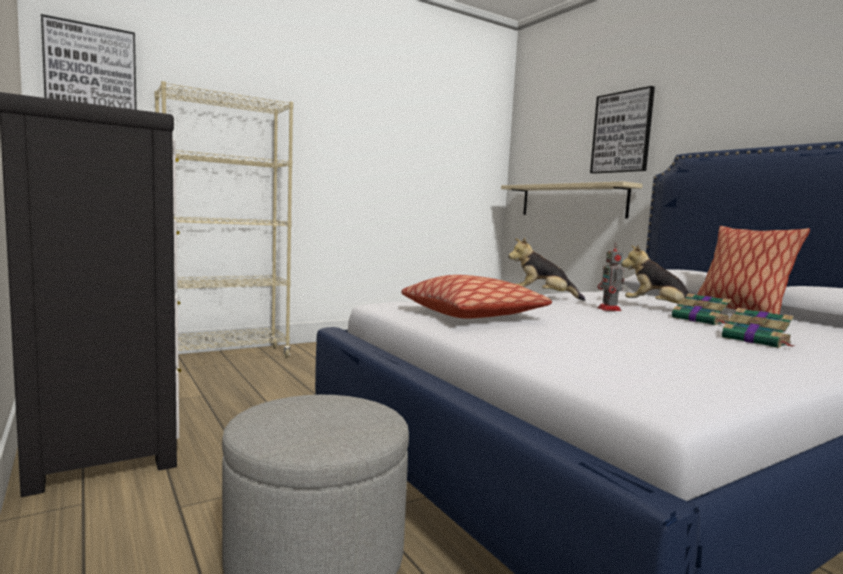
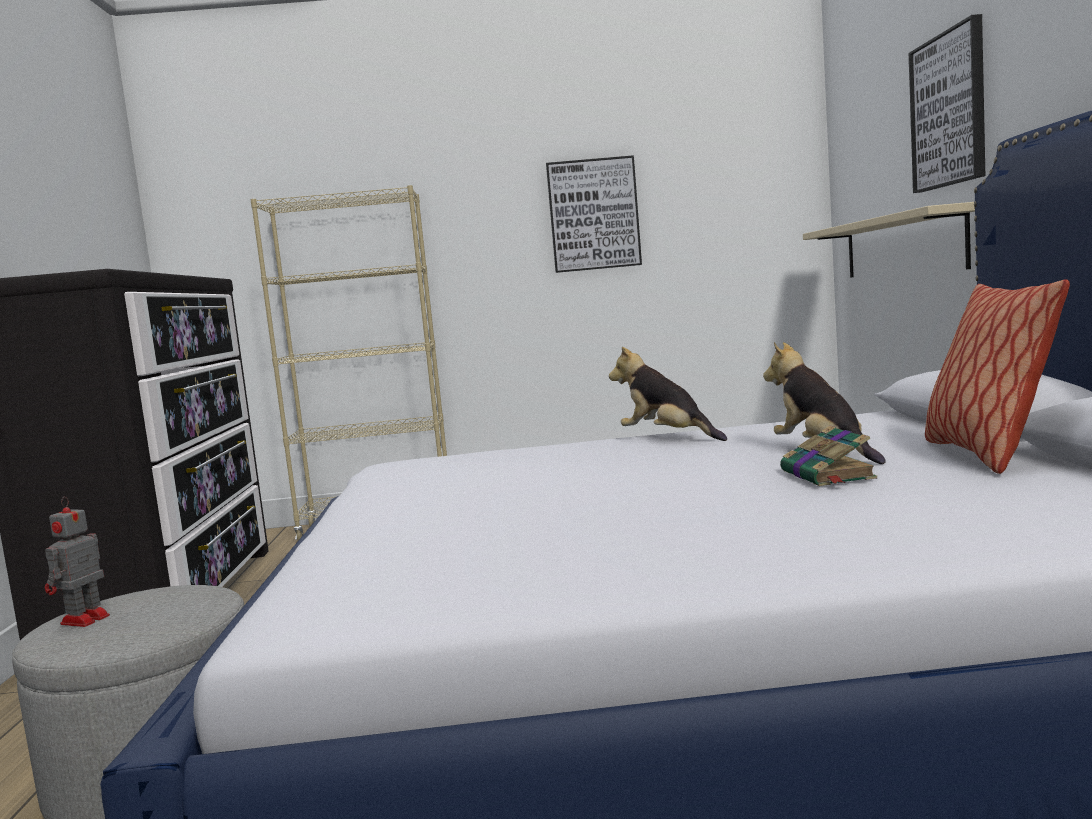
camera: 30 degrees right, 0 degrees up
picture [41,14,137,110] -> picture moved to [546,155,642,273]
pillow [401,275,552,318] -> none
toy robot [598,243,624,311] -> toy robot moved to [45,497,110,627]
book [722,308,795,348] -> none

